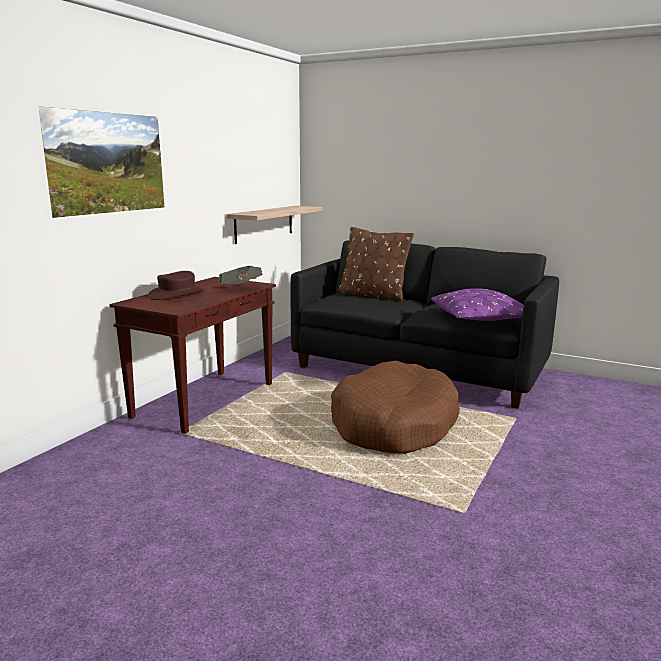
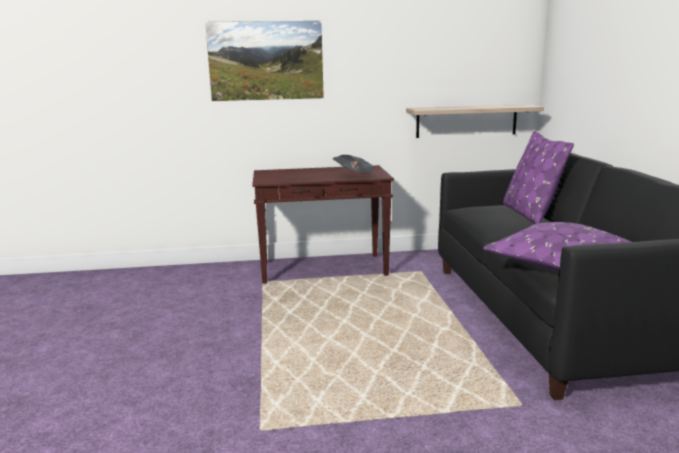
camera: 55 degrees right, 0 degrees up
brown hat [148,271,205,300] -> none
brown dog bed [331,361,460,454] -> none
brown pillow [338,227,414,301] -> purple pillow [503,131,574,224]

